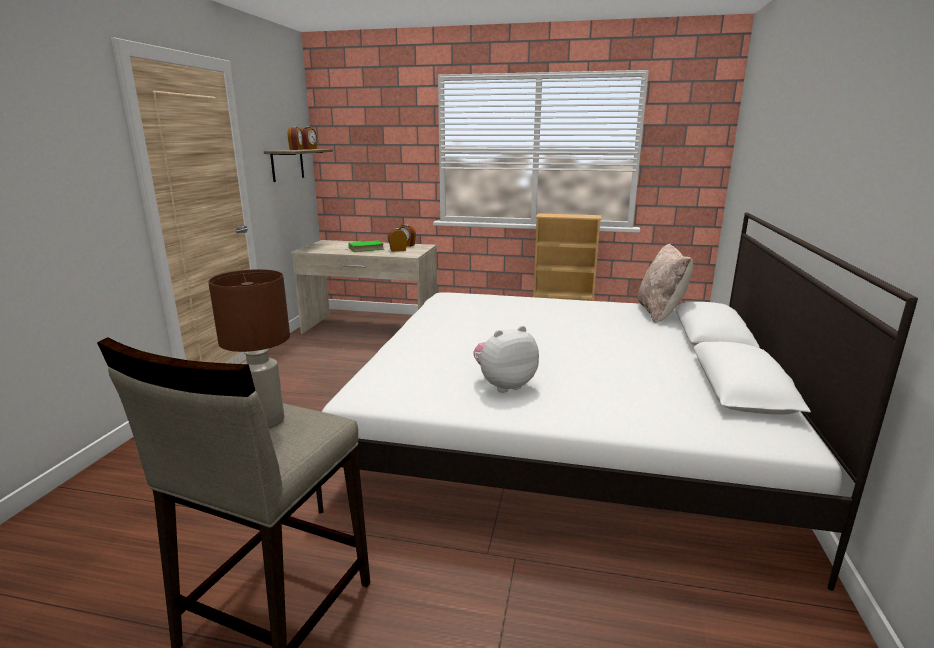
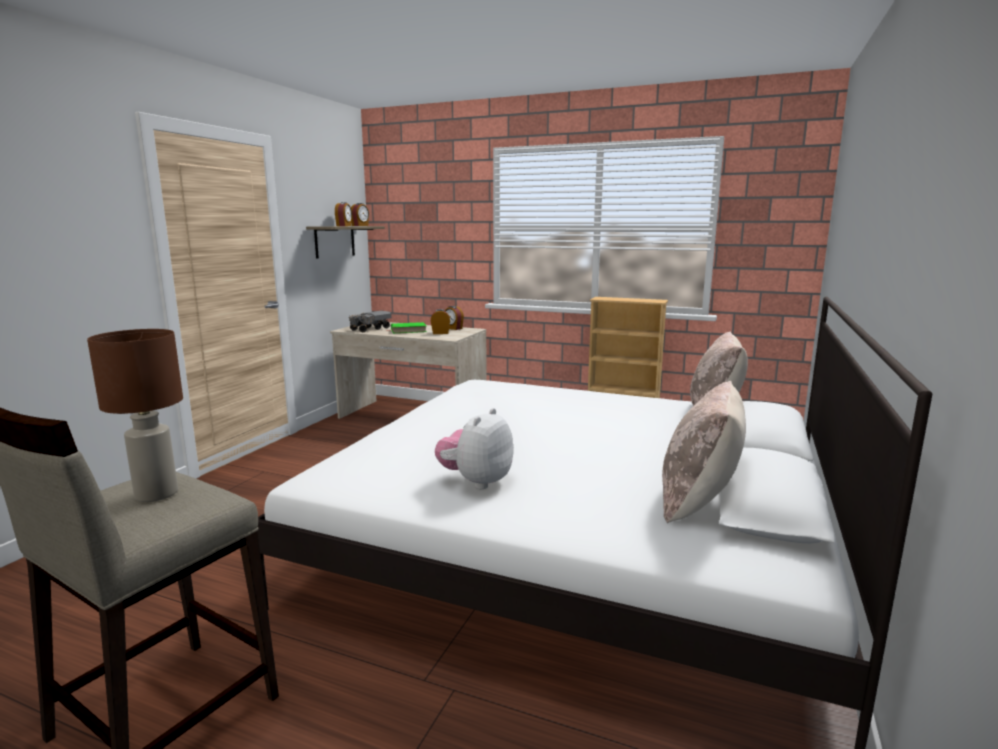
camera: 10 degrees right, 5 degrees down
plush toy [473,326,539,393] -> plush toy turned 45 degrees counterclockwise [435,408,514,489]
none -> toy truck [348,311,392,332]
none -> beige pillow [662,381,746,523]

